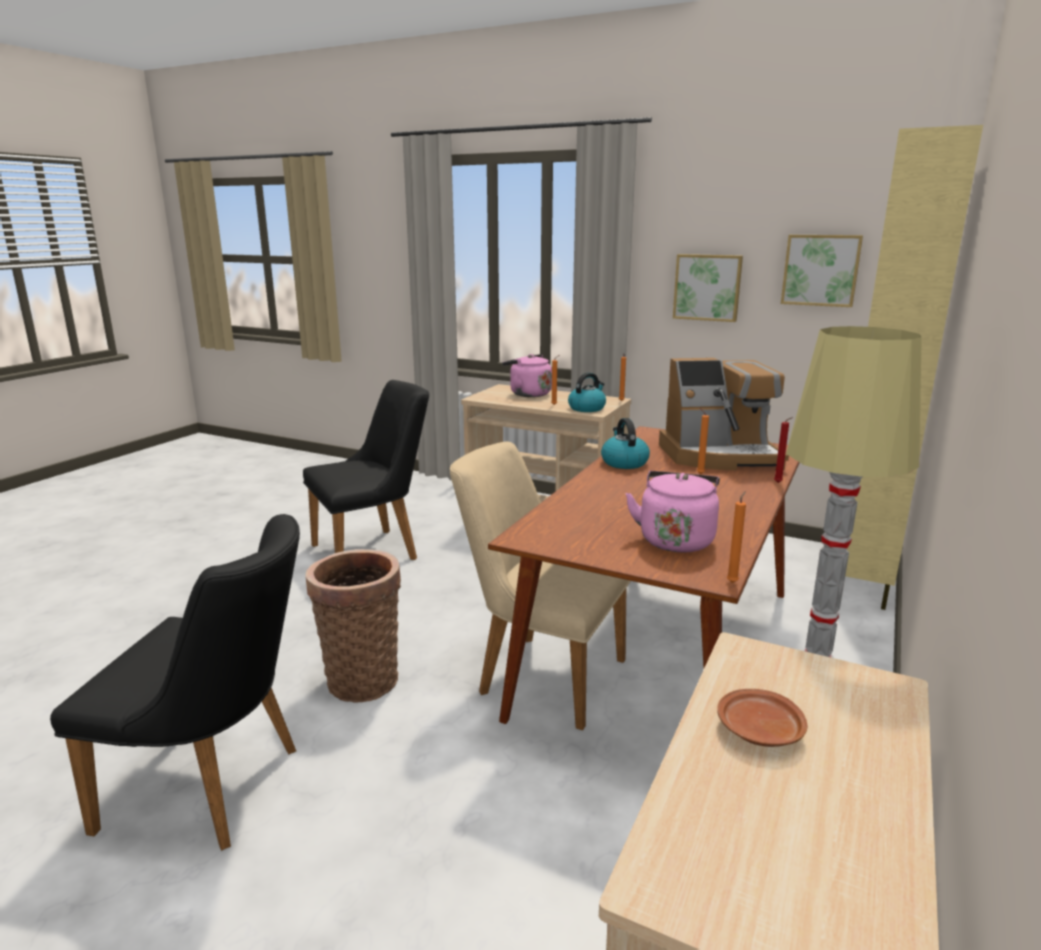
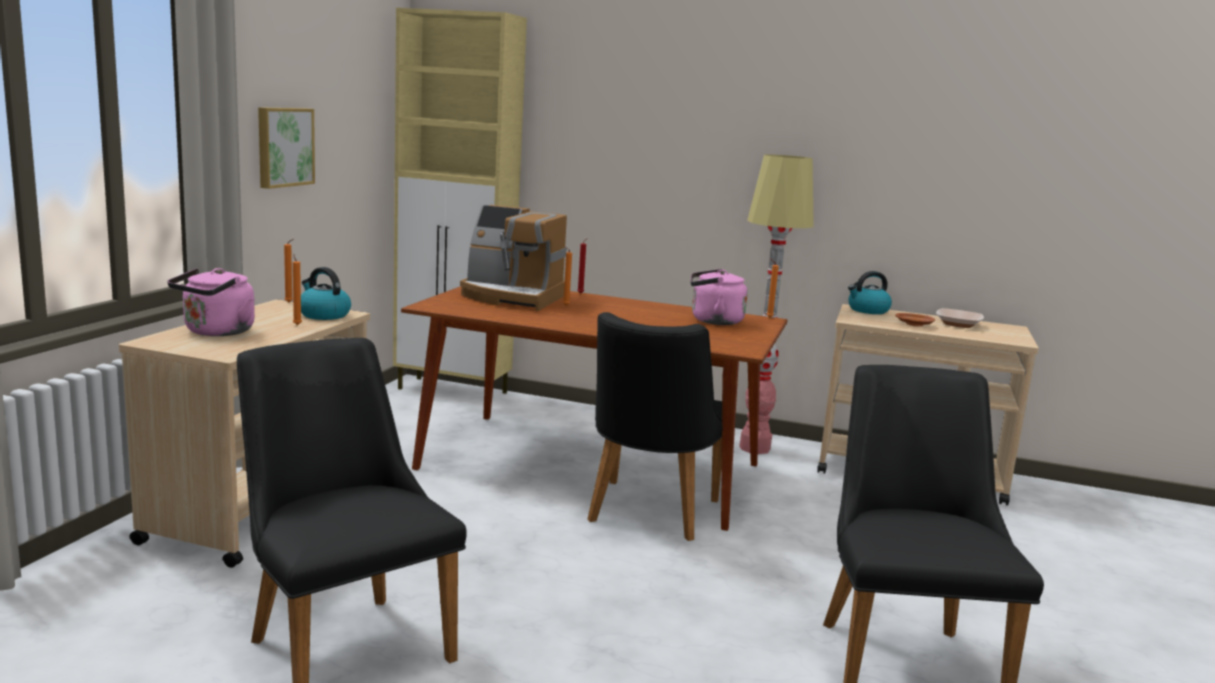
camera: 100 degrees left, 5 degrees down
basket [306,549,401,702] -> none
beige chair [450,441,631,730] -> black chair [587,312,723,541]
kettle [601,418,650,469] -> kettle moved to [848,271,892,314]
coffee machine [659,358,789,470] -> coffee machine turned 120 degrees clockwise [460,205,567,311]
picture [781,235,863,307] -> none
none -> bowl [936,308,984,328]

